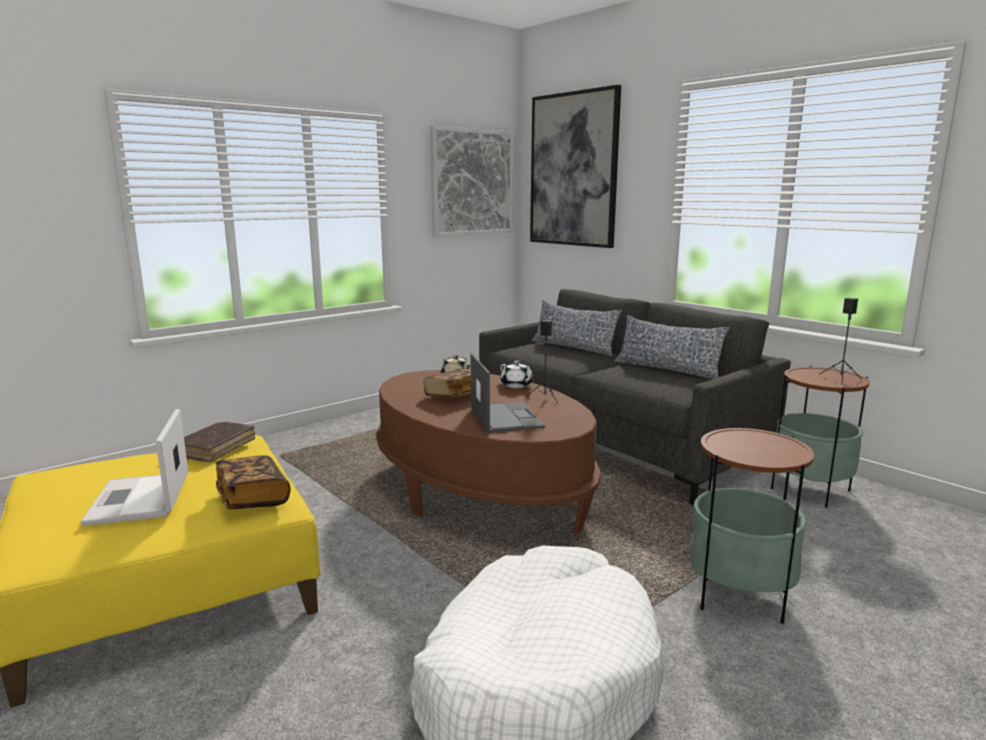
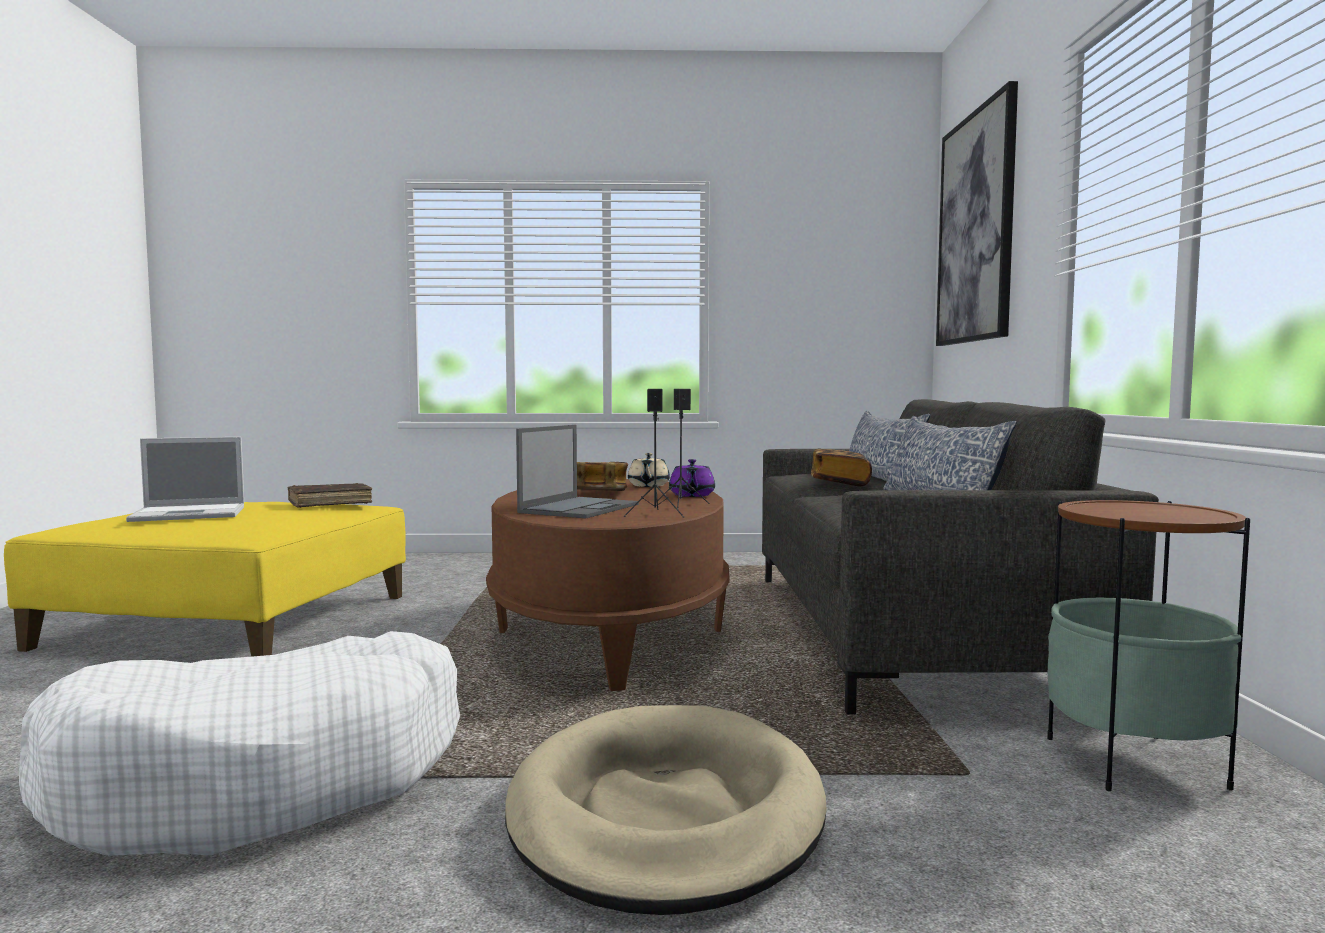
camera: 40 degrees right, 10 degrees down
laptop [80,409,188,526] -> laptop turned 135 degrees counterclockwise [126,437,244,522]
book [216,455,290,509] -> book moved to [811,449,872,487]
picture [430,126,513,237] -> none
white teapot [500,361,535,388] -> purple teapot [669,459,715,497]
side table [689,428,814,624] -> beige dog bed [505,705,827,915]
black speaker [819,298,862,385] -> black speaker moved to [624,389,684,517]

